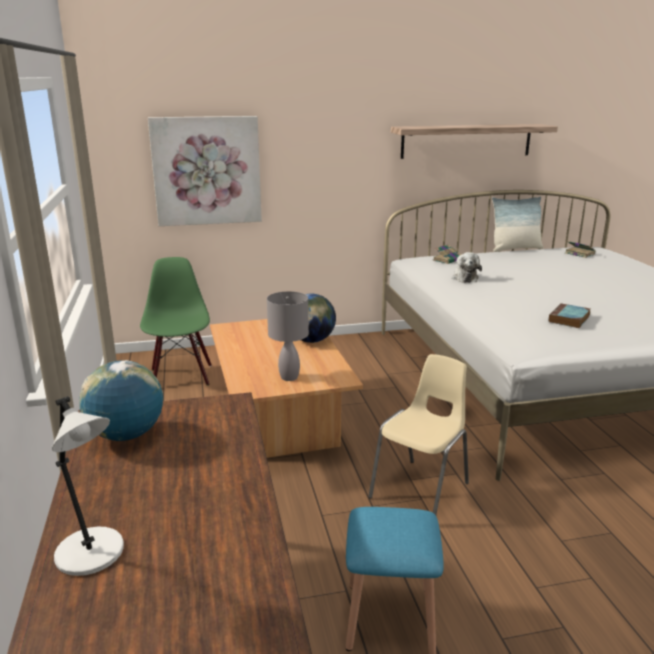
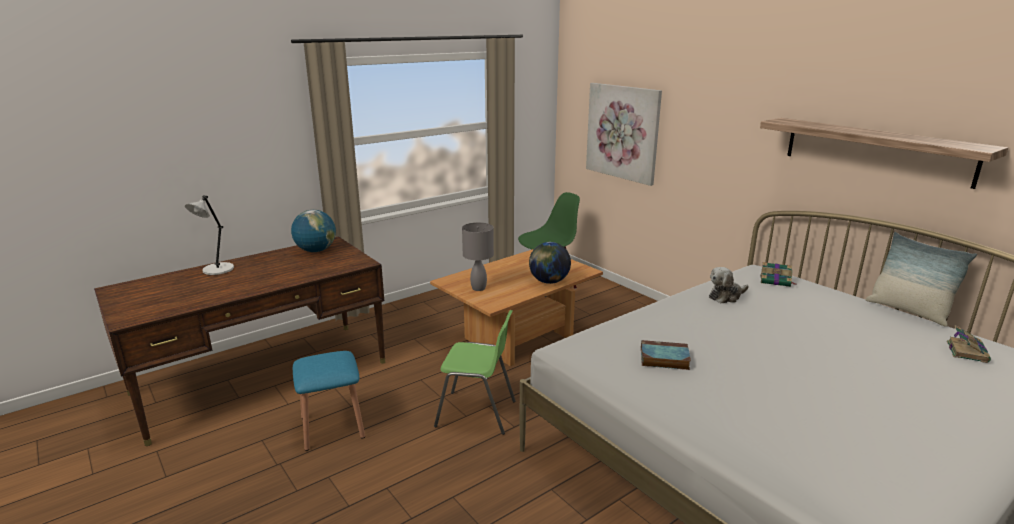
camera: 65 degrees right, 0 degrees up
beige chair [368,354,469,515] -> green chair [434,310,516,435]

